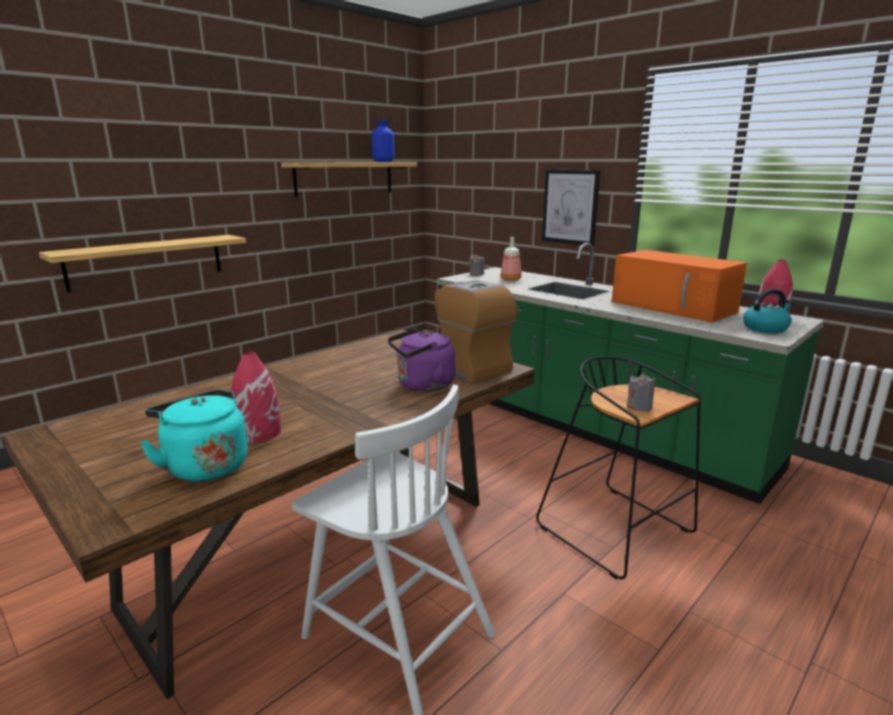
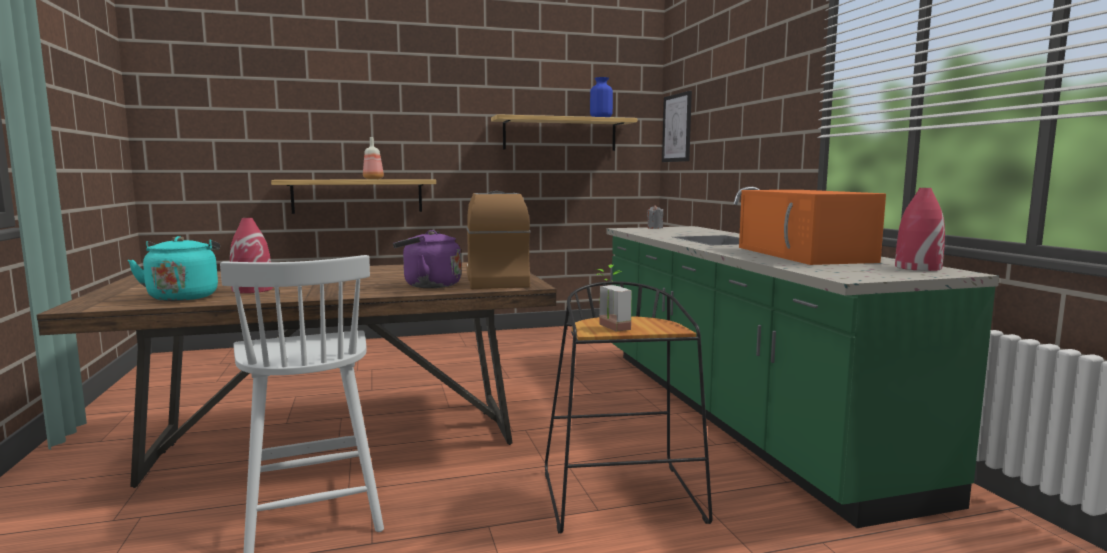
camera: 30 degrees right, 10 degrees down
bottle [501,237,522,281] -> bottle moved to [363,137,384,179]
picture [542,170,600,246] -> picture moved to [662,91,692,162]
grey candle [627,373,656,412] -> potted plant [596,265,632,332]
kettle [743,289,793,333] -> none

